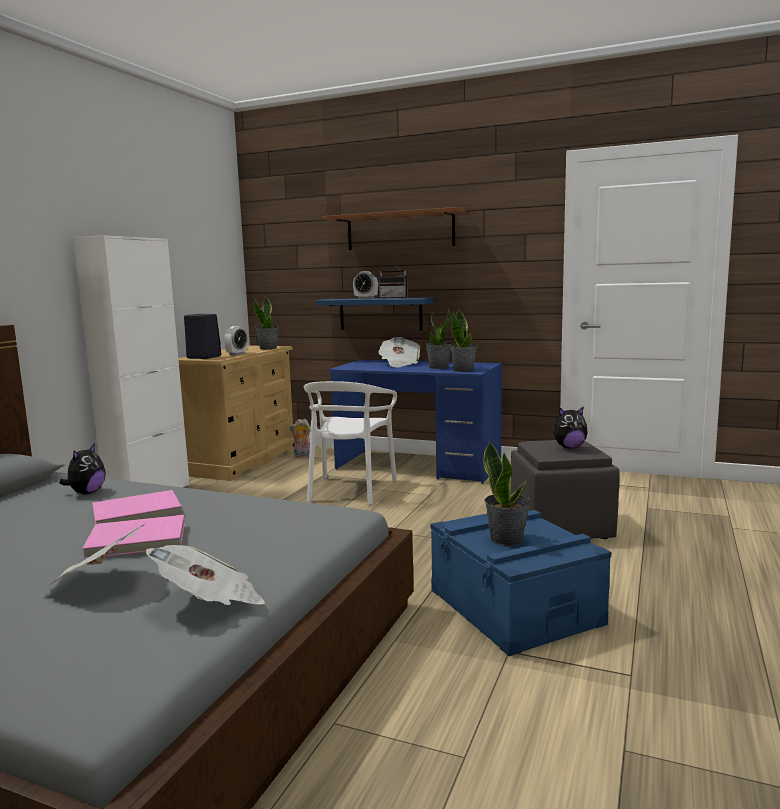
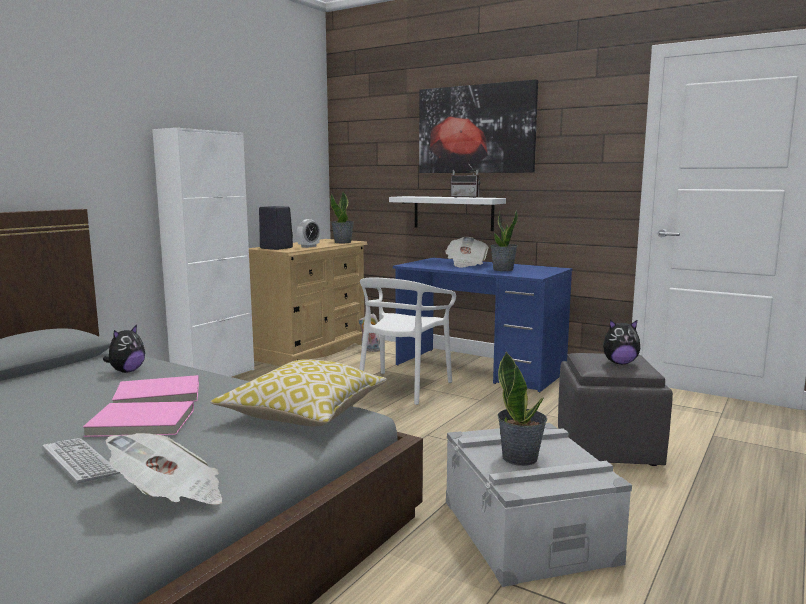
camera: 10 degrees right, 0 degrees up
newspaper [49,524,145,585] -> keyboard [42,438,120,484]
blue shelf [316,298,434,330] -> white shelf [389,196,506,231]
brown shelf [323,207,467,250] -> picture [419,79,538,173]
alarm clock [353,271,378,299] -> none
blue storage box [431,510,611,656] -> grey storage box [446,423,632,587]
potted plant [450,309,477,372] -> none
none -> pillow [211,359,387,426]

